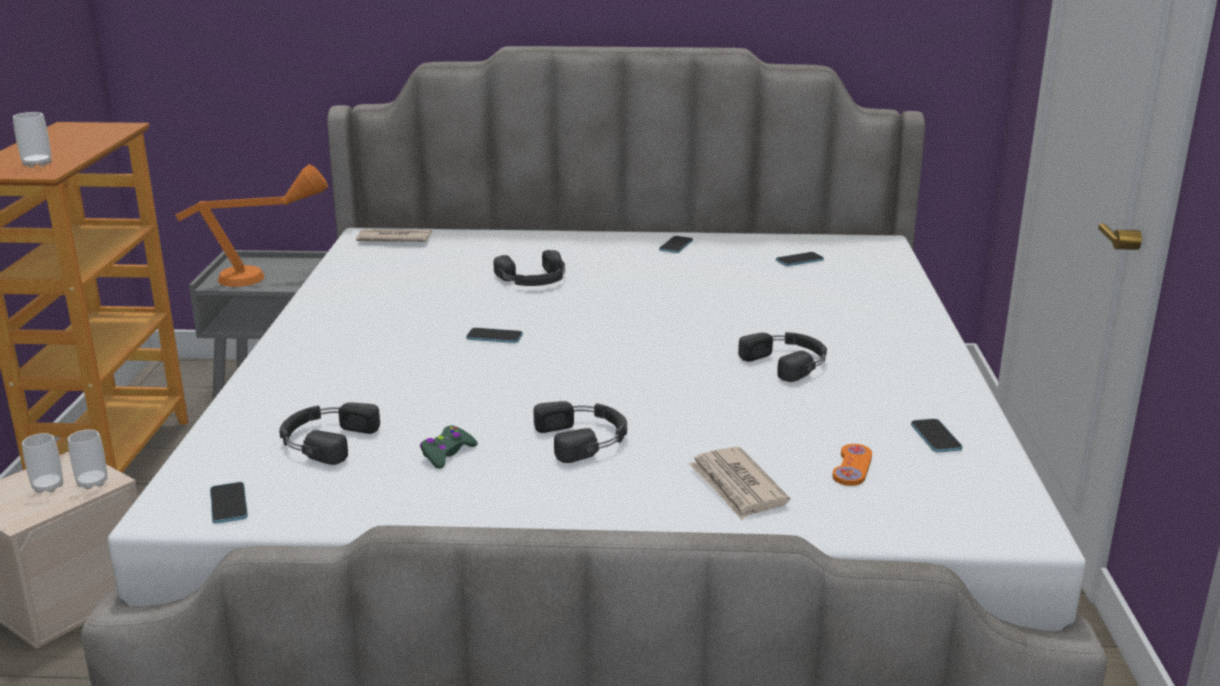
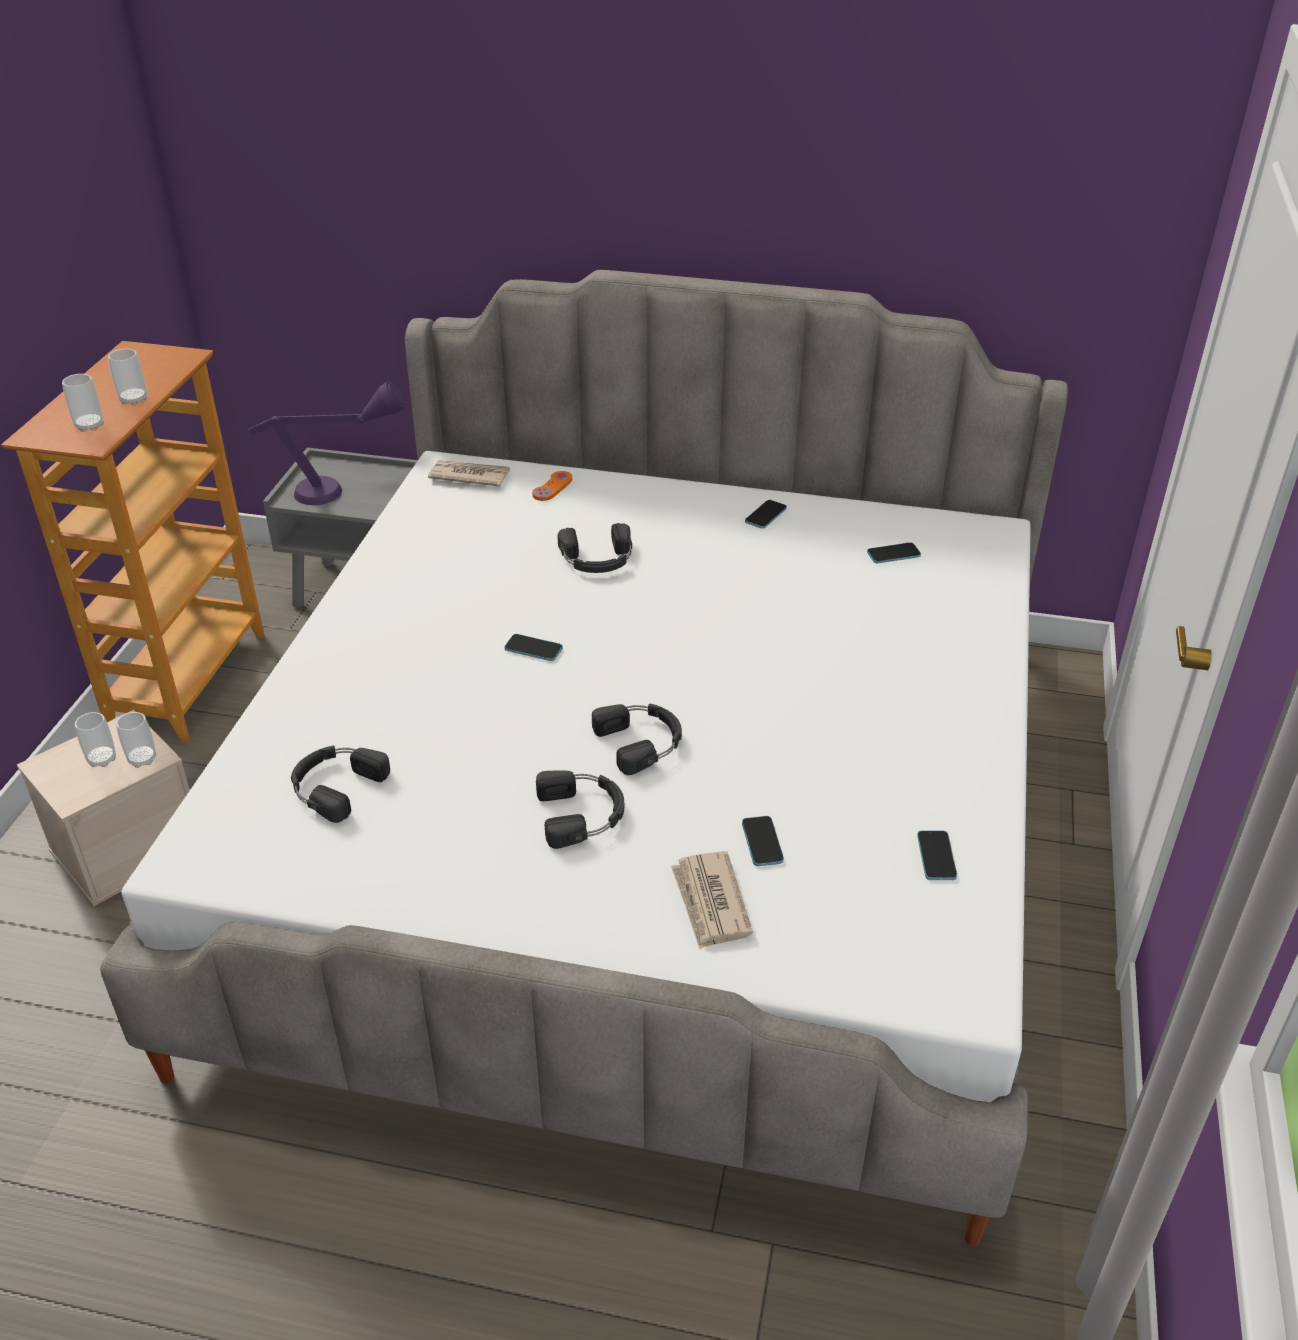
camera: 10 degrees right, 15 degrees up
orange table lamp [175,164,328,287] -> purple table lamp [248,381,406,505]
phone [210,482,248,524] -> phone moved to [742,816,784,866]
green game controller [420,425,478,469] -> none
black headphones [738,332,827,382] -> black headphones moved to [592,704,682,775]
orange game controller [833,444,872,486] -> orange game controller moved to [532,471,572,501]
none -> cup [108,349,147,405]

